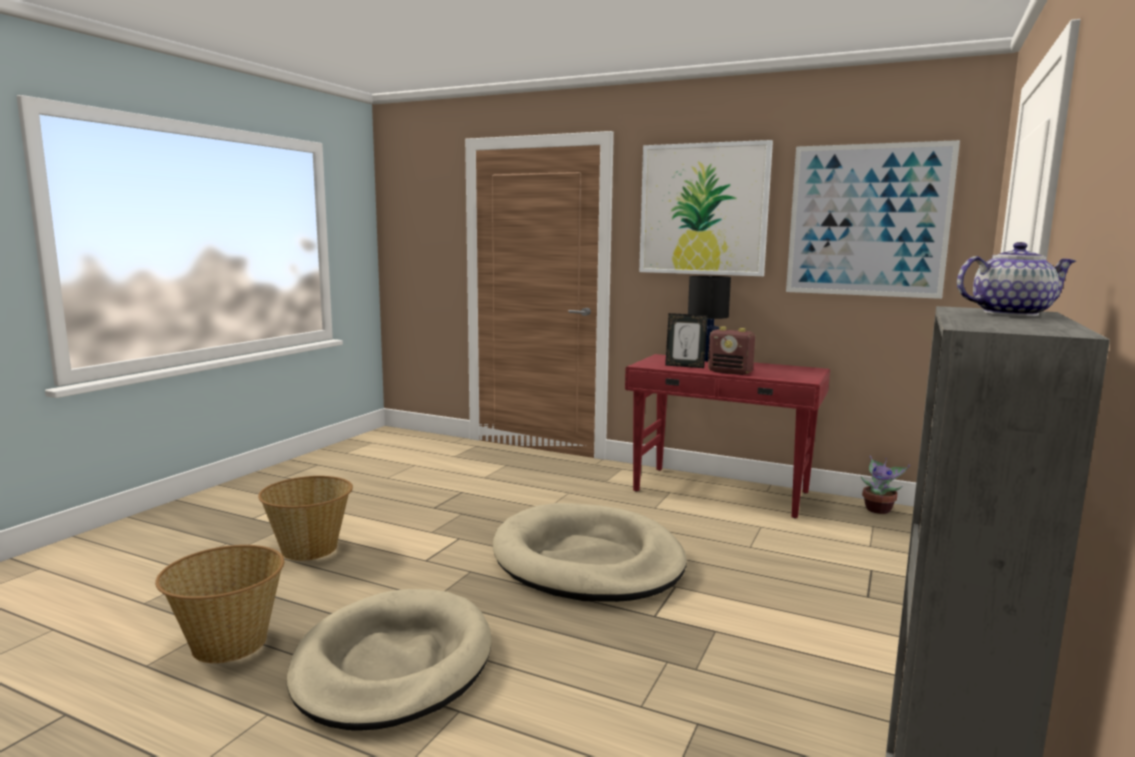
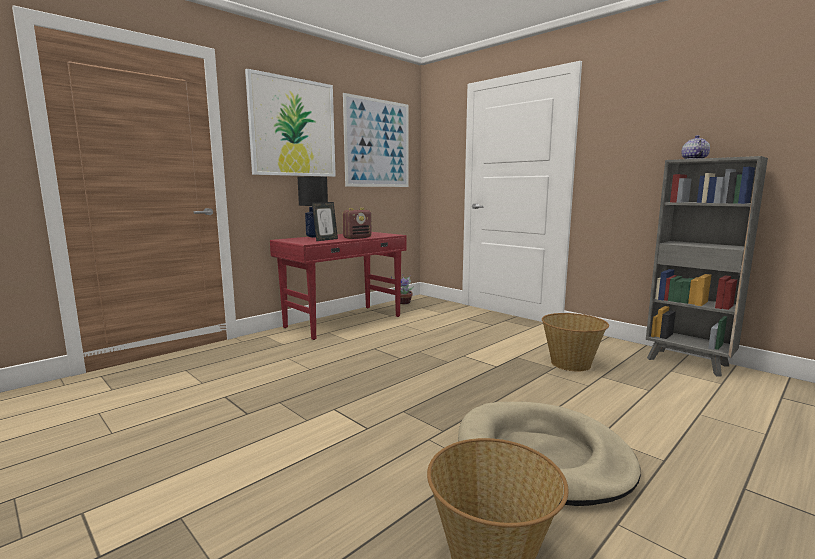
camera: 70 degrees left, 0 degrees up
basket [258,476,353,561] -> basket moved to [542,313,609,371]
beige dog bed [493,503,687,602] -> none

